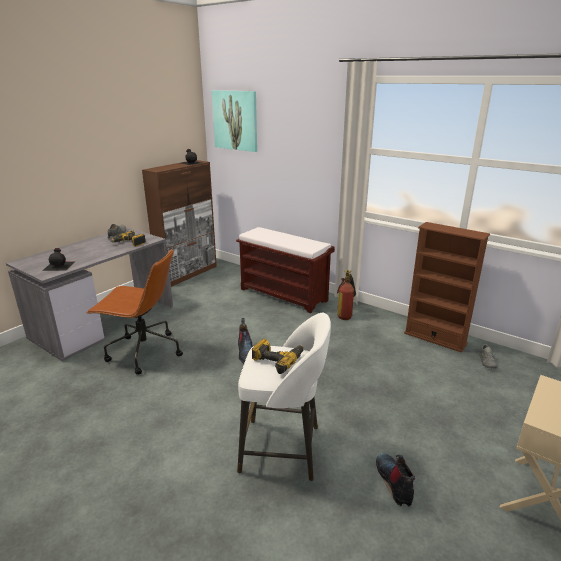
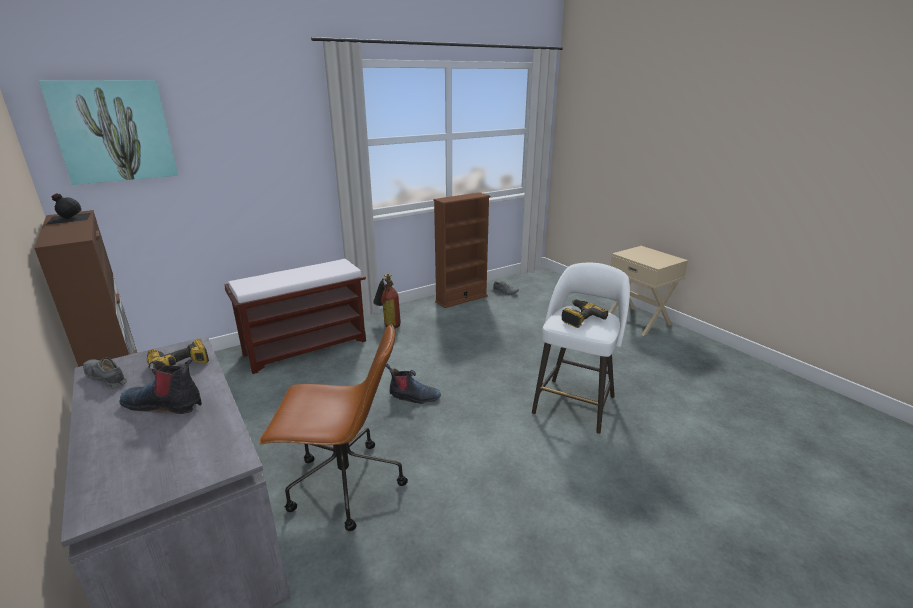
camera: 70 degrees left, 0 degrees up
black bottle [42,248,75,271] -> none
brown office chair [86,249,183,375] -> brown office chair turned 60 degrees clockwise [259,324,408,531]
boot [376,453,415,506] -> boot moved to [119,359,202,414]

